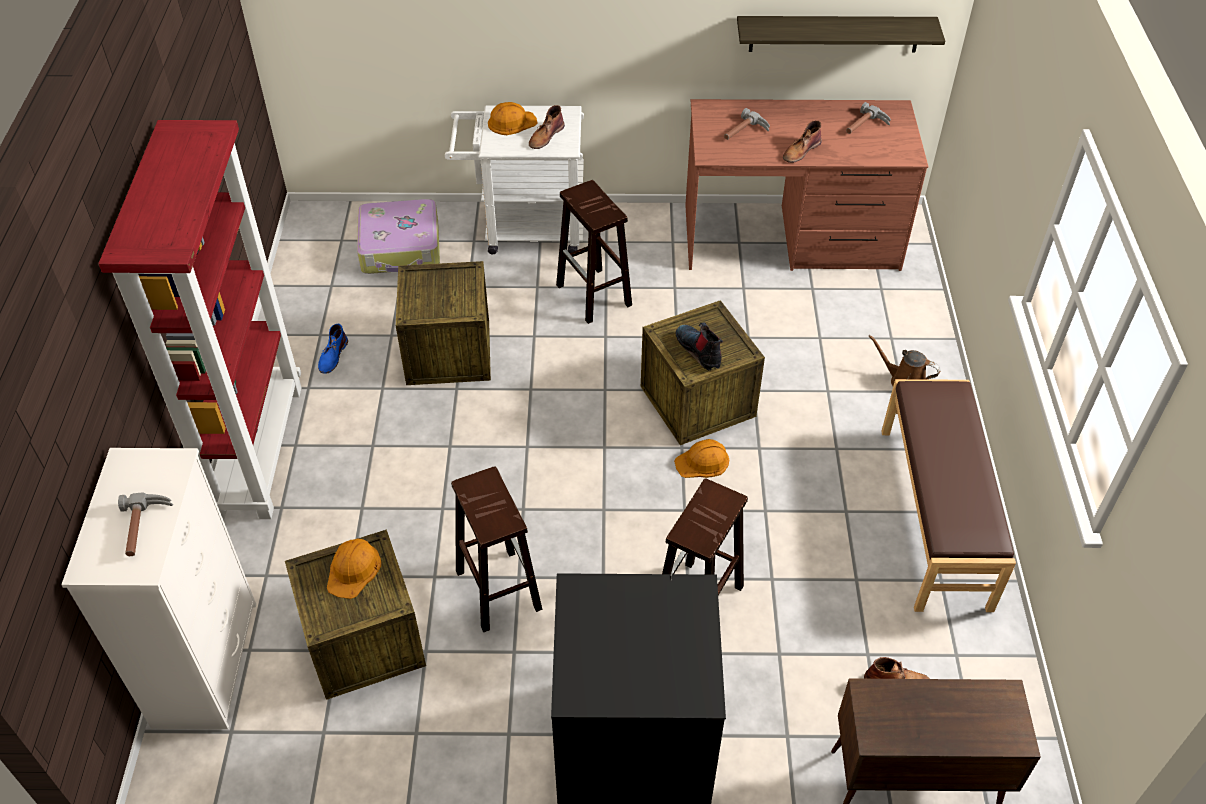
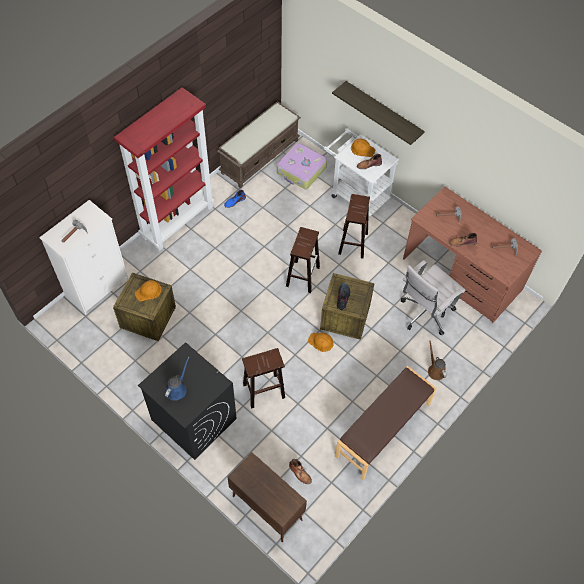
camera: 40 degrees right, 10 degrees up
crate [396,261,491,385] -> none
brown stool [451,466,542,632] -> brown stool moved to [286,227,320,293]
shelf [737,16,945,53] -> shelf moved to [332,81,425,145]
none -> blue watering can [165,357,189,401]
none -> brown bench [217,101,301,188]
none -> white office chair [401,260,465,335]

